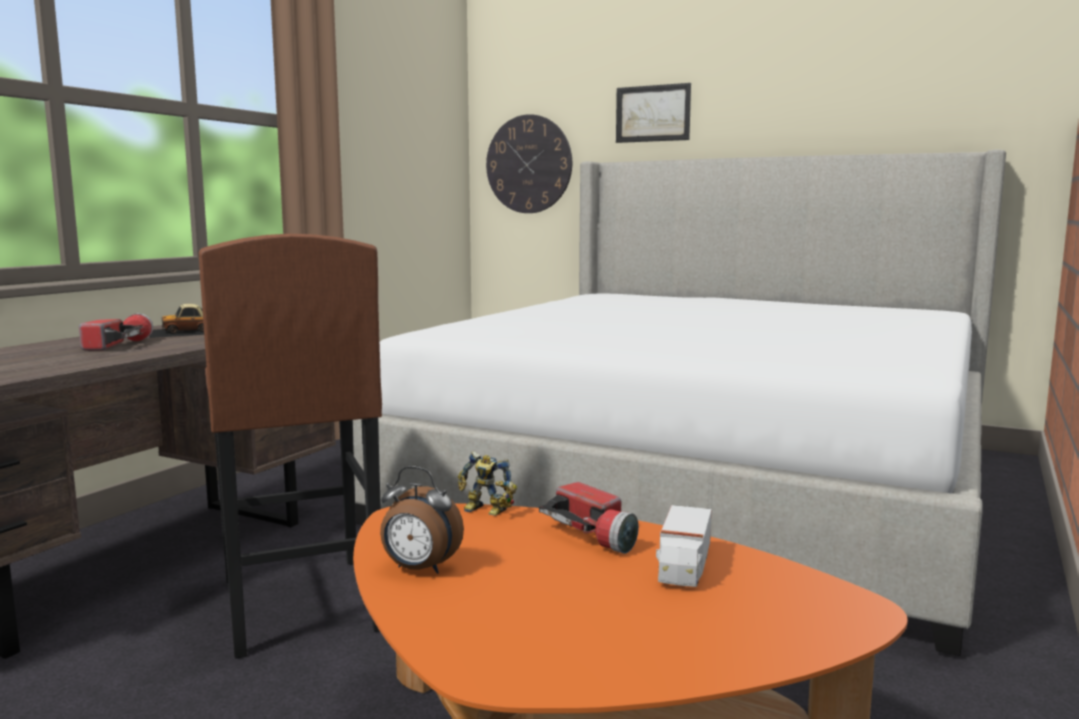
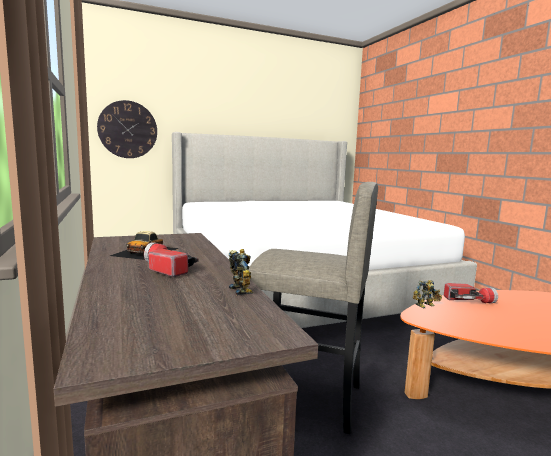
camera: 50 degrees left, 0 degrees up
brown stool [199,234,382,659] -> grey stool [248,182,378,434]
alarm clock [380,466,464,574] -> none
picture [616,83,691,143] -> none
toy truck [656,505,712,587] -> none
none -> toy robot [229,249,253,295]

